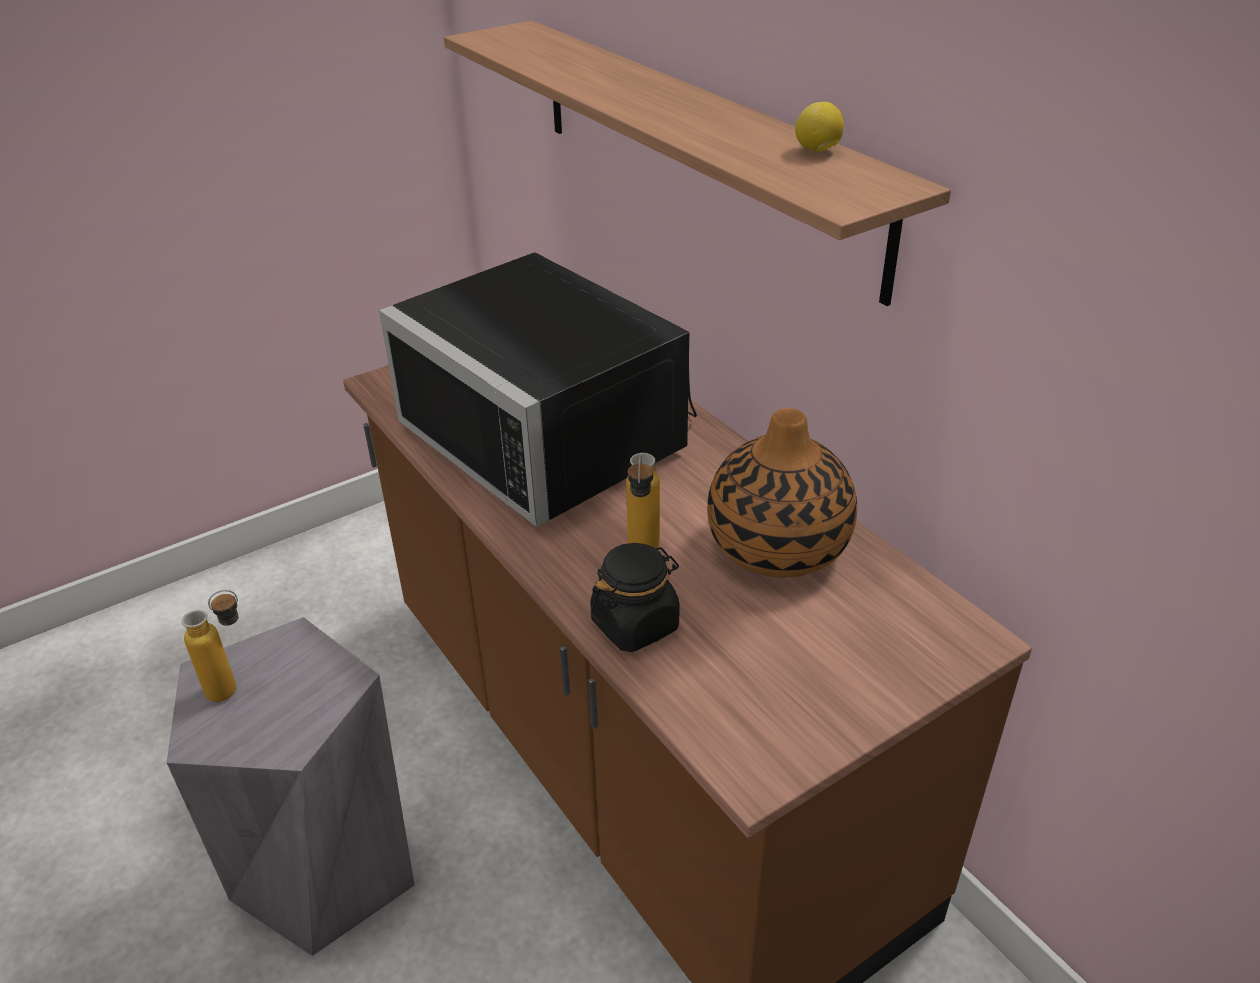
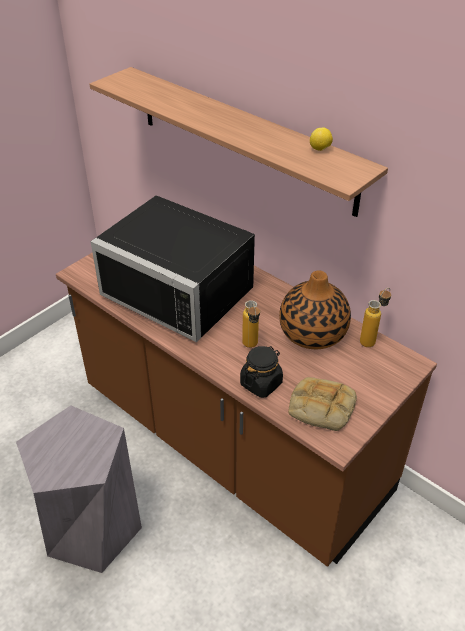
camera: 15 degrees left, 5 degrees up
bottle [182,590,238,702] -> bottle moved to [360,288,391,347]
none -> bread [288,377,357,431]

